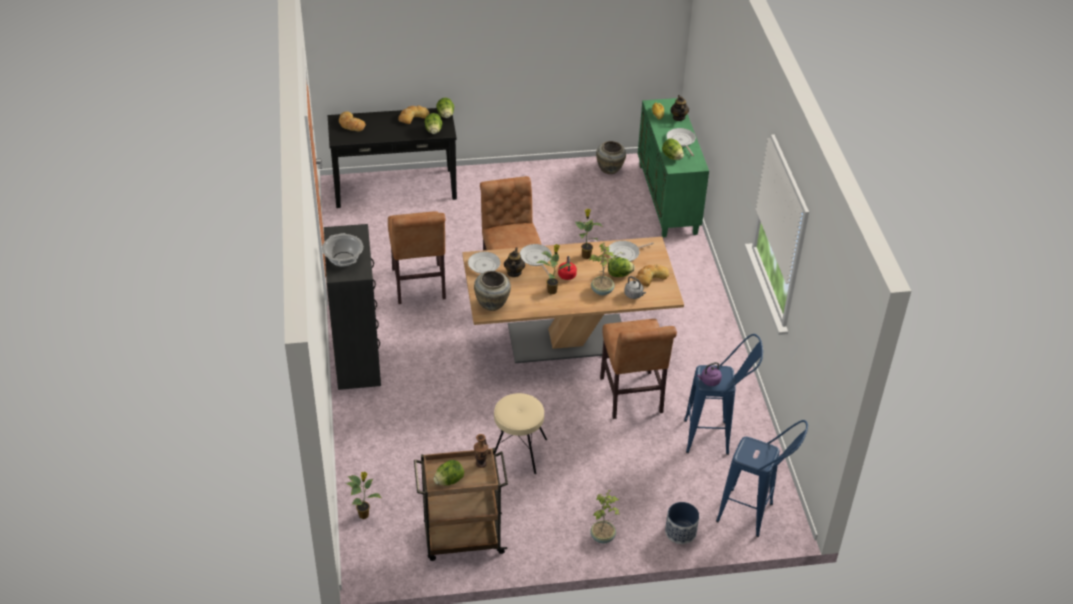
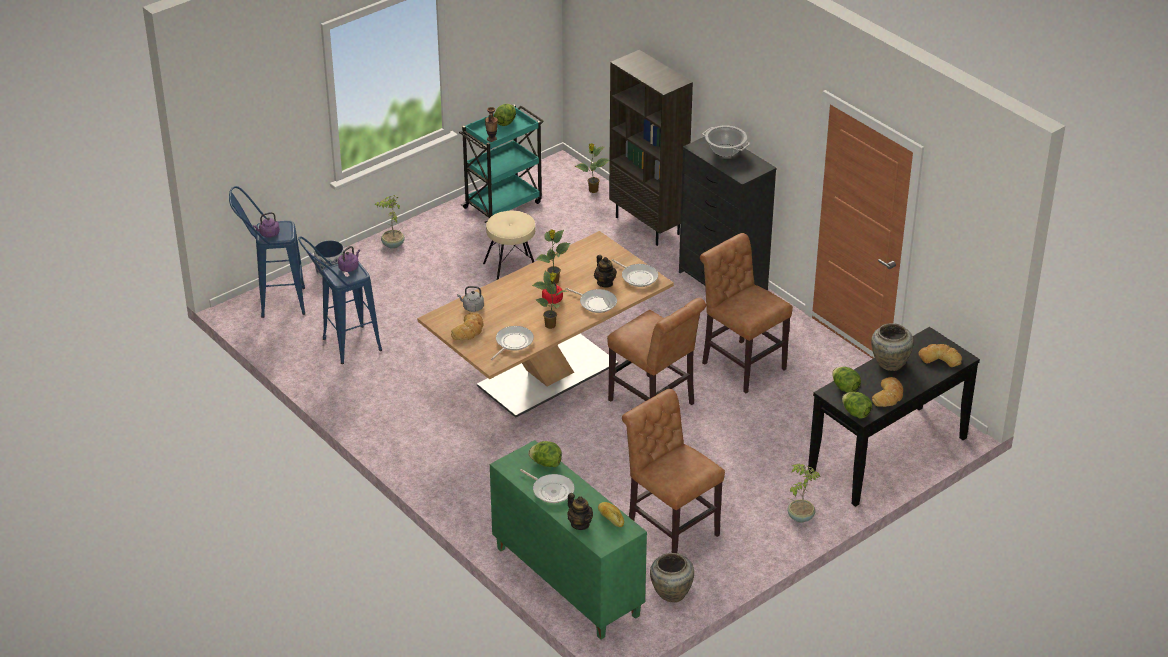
camera: 150 degrees right, 5 degrees down
brown cart [414,448,508,561] -> turquoise cart [459,105,544,223]
beige vase [474,271,511,311] -> beige vase moved to [871,323,914,371]
potted plant [589,243,622,295] -> potted plant moved to [787,464,820,523]
brown chair [600,319,677,419] -> brown chair moved to [622,389,725,553]
lettuce [608,257,635,277] -> none
none -> purple kettle [253,212,280,238]
none -> brown bookcase [609,50,693,246]

